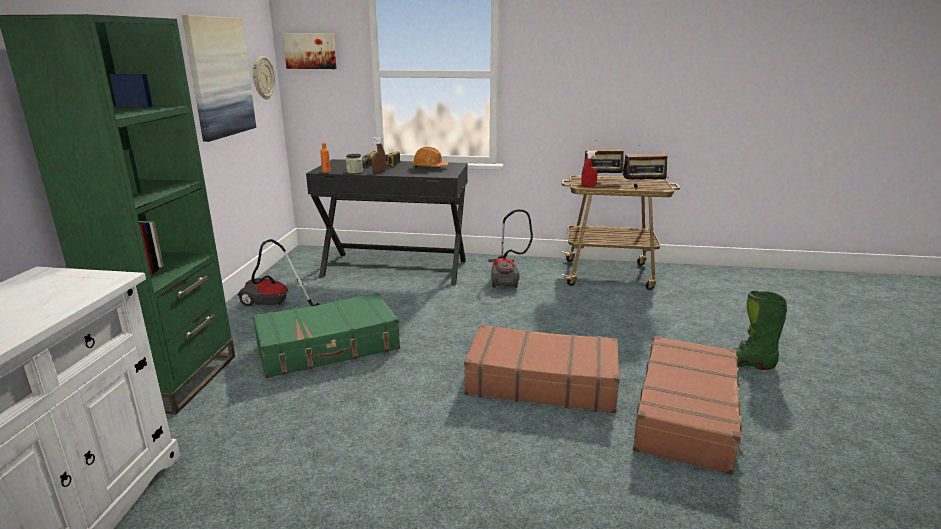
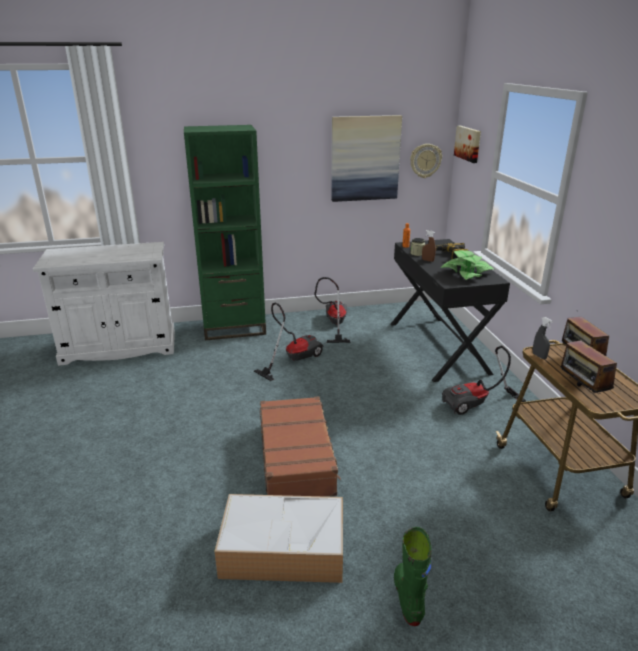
camera: 70 degrees right, 5 degrees up
green suitcase [253,293,400,378] -> vacuum cleaner [254,303,323,381]
orange hard hat [412,147,448,167] -> potted plant [441,250,495,280]
red spray bottle [581,151,597,187] -> grey spray bottle [533,317,553,359]
brown suitcase [633,336,744,475] -> storage box [214,494,343,583]

